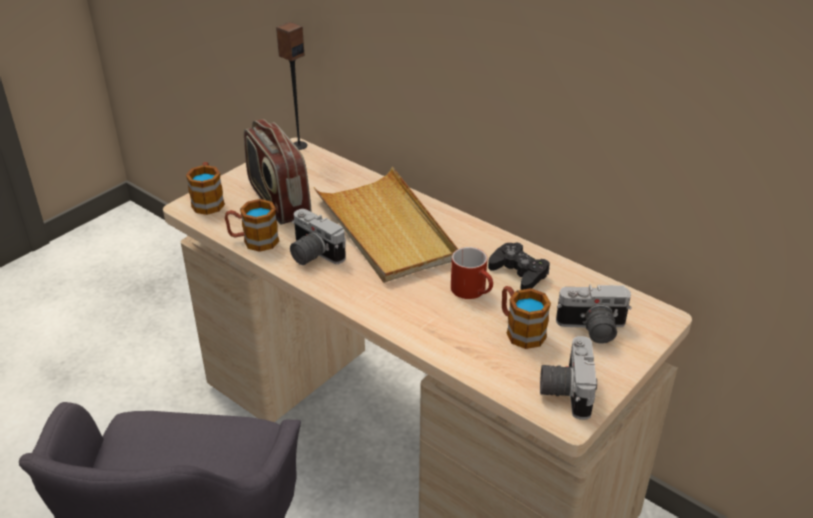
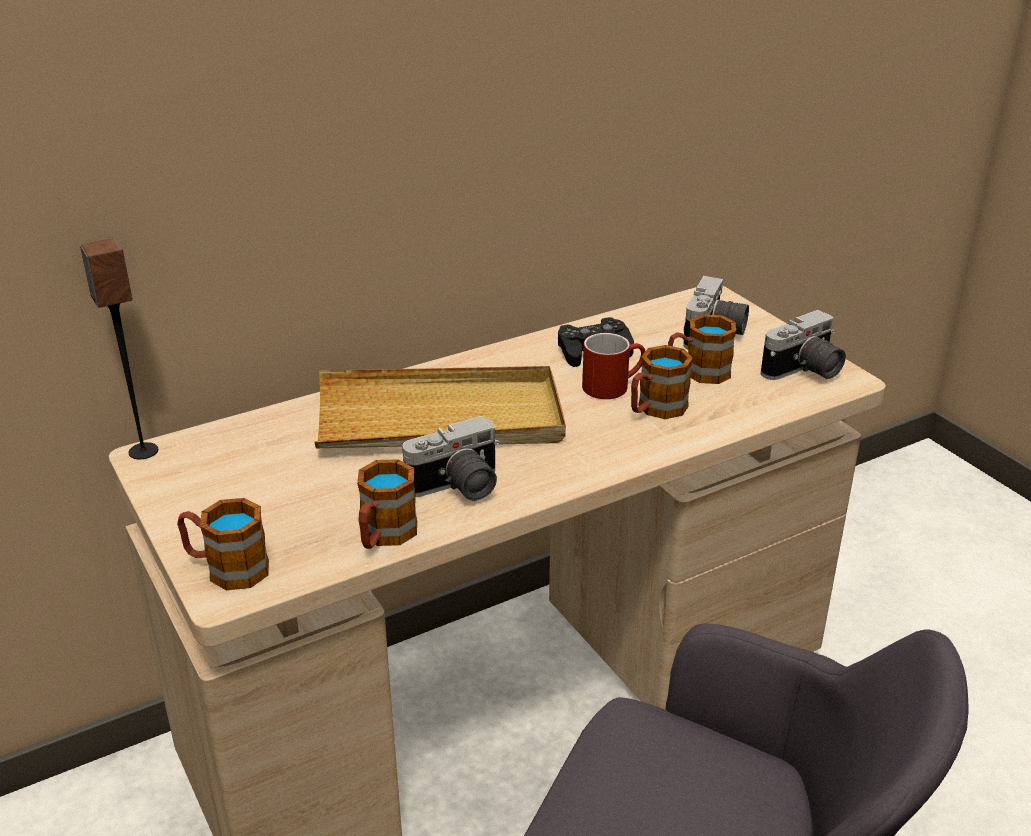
camera: 70 degrees left, 5 degrees down
radio [244,119,311,224] -> none
camera [540,336,597,420] -> camera turned 60 degrees counterclockwise [761,310,846,380]
none -> mug [631,345,693,419]

